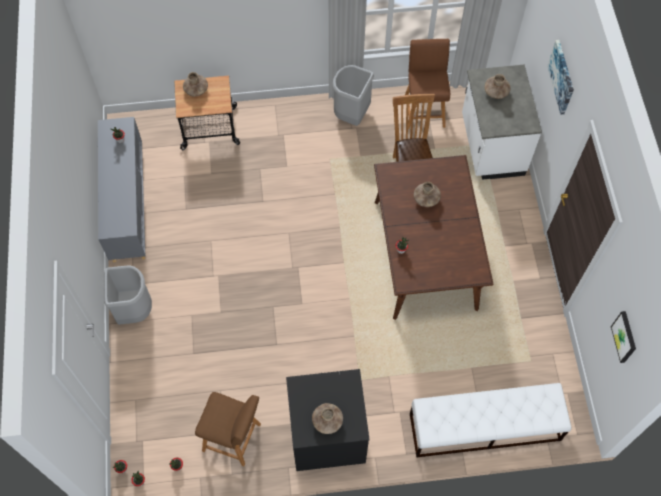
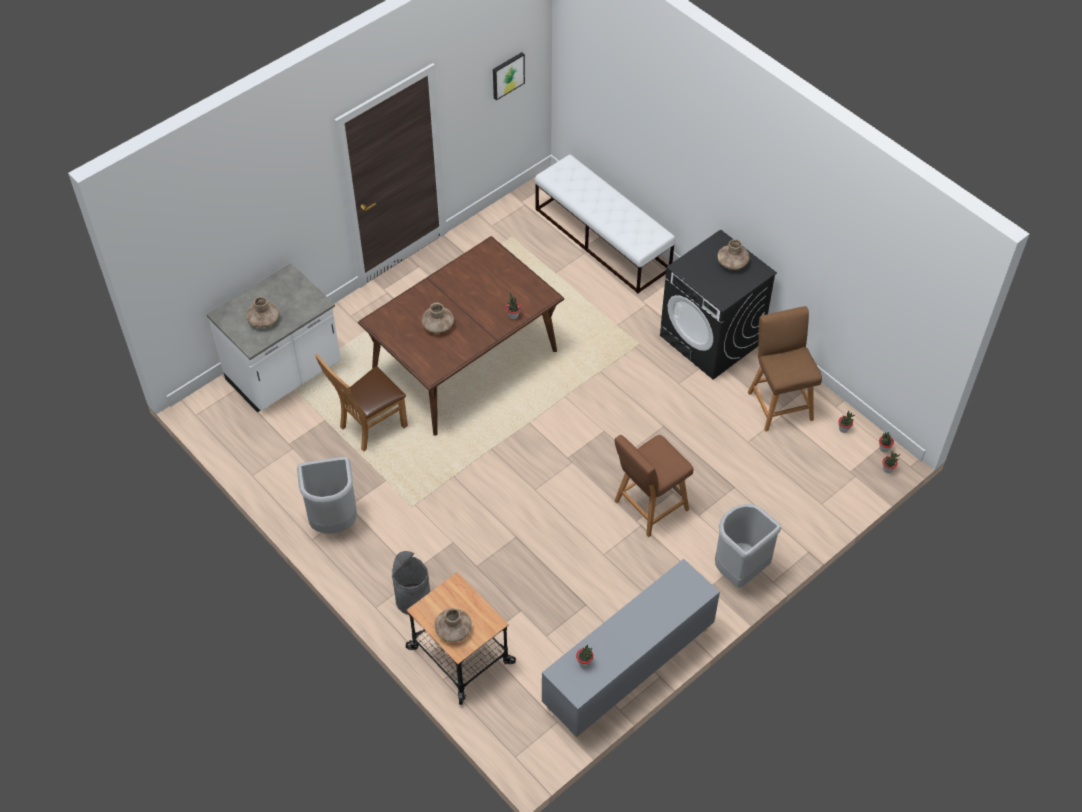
camera: 125 degrees left, 10 degrees down
brown stool [405,39,450,129] -> brown stool moved to [614,435,693,537]
picture [547,40,574,115] -> none
none -> grey trash can [392,551,430,615]

